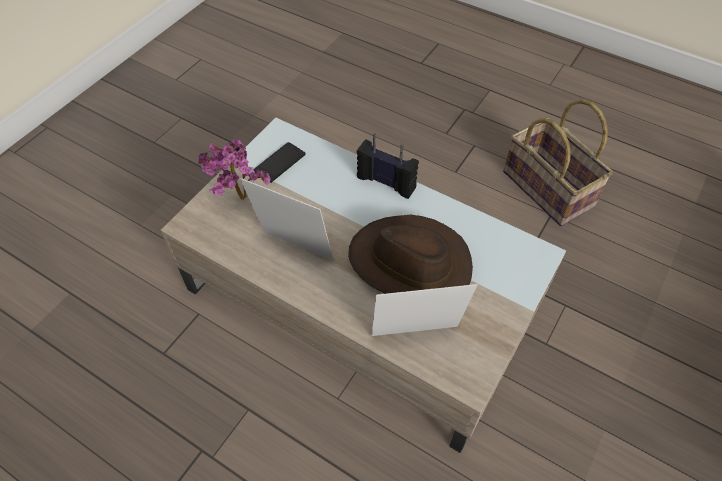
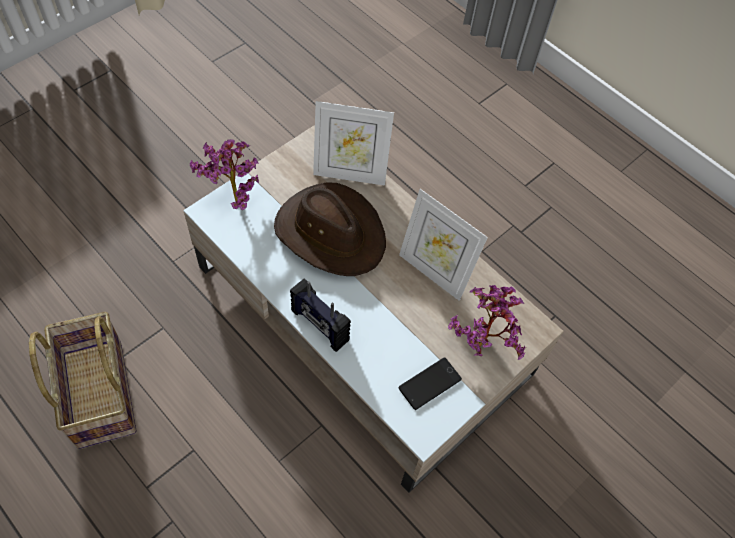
camera: 170 degrees left, 5 degrees up
none -> potted plant [190,139,259,210]

